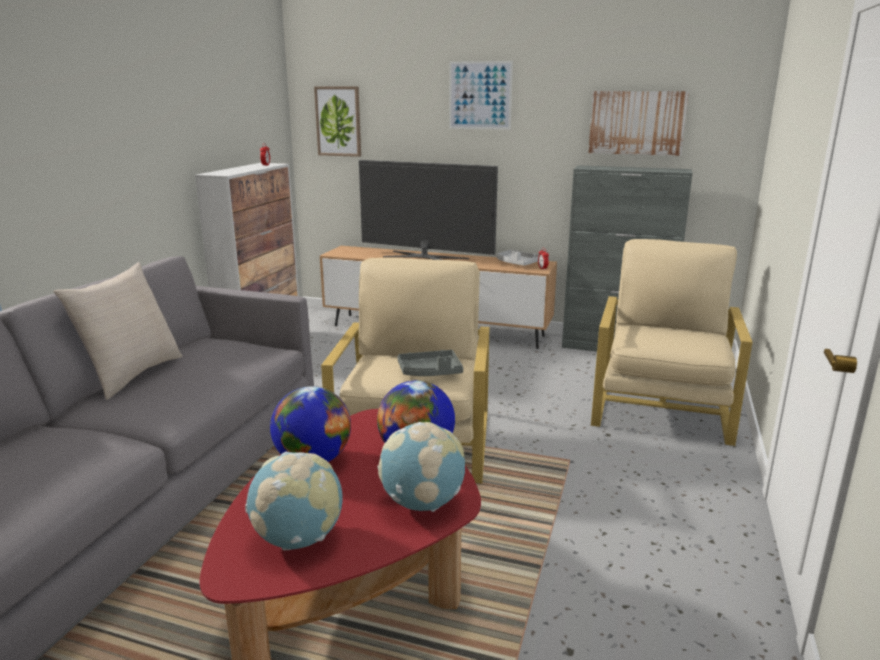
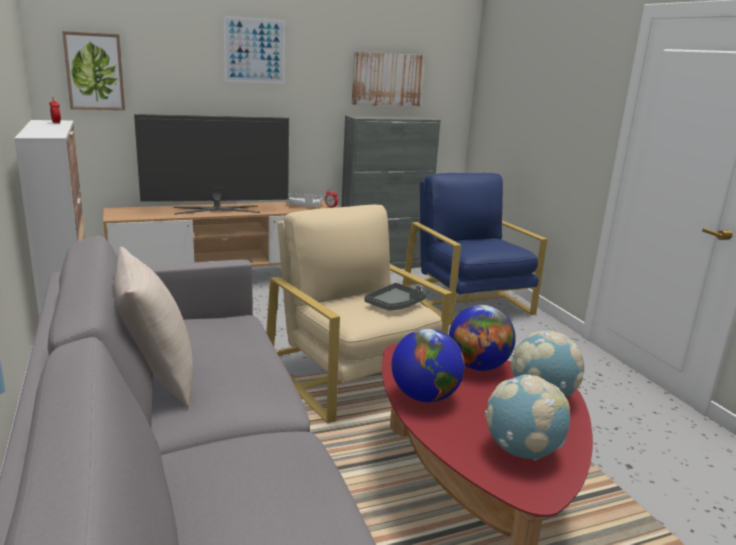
camera: 40 degrees left, 0 degrees up
beige armchair [591,239,752,446] -> blue armchair [402,173,548,325]

